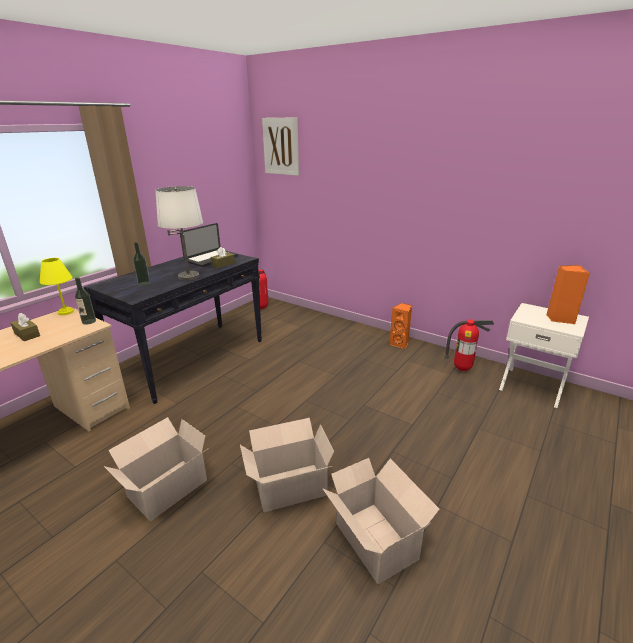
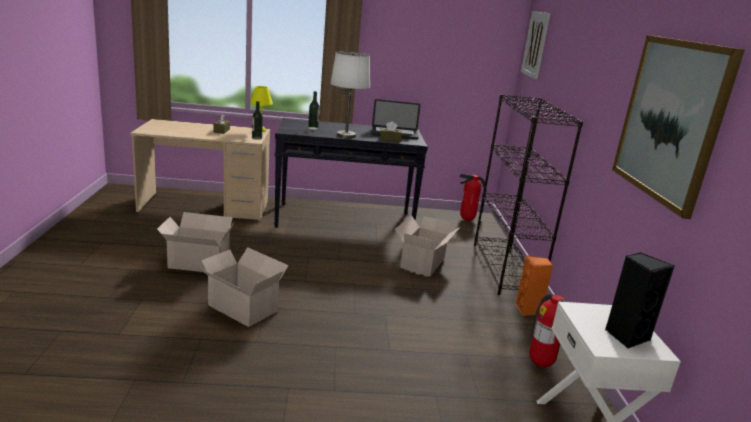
camera: 50 degrees right, 5 degrees down
cardboard box [323,458,440,584] -> cardboard box moved to [394,215,460,276]
orange speaker [546,265,590,324] -> black speaker [605,252,674,349]
none -> black bookcase [474,94,583,295]
none -> picture [612,35,745,219]

